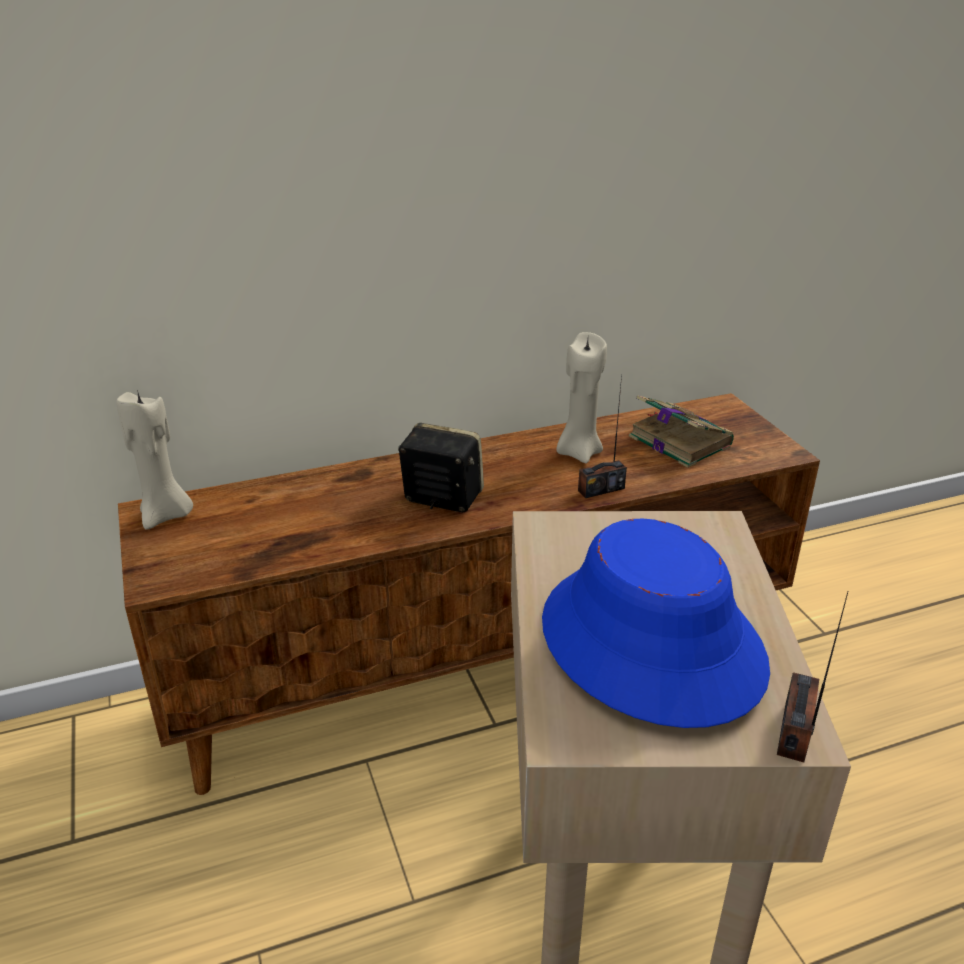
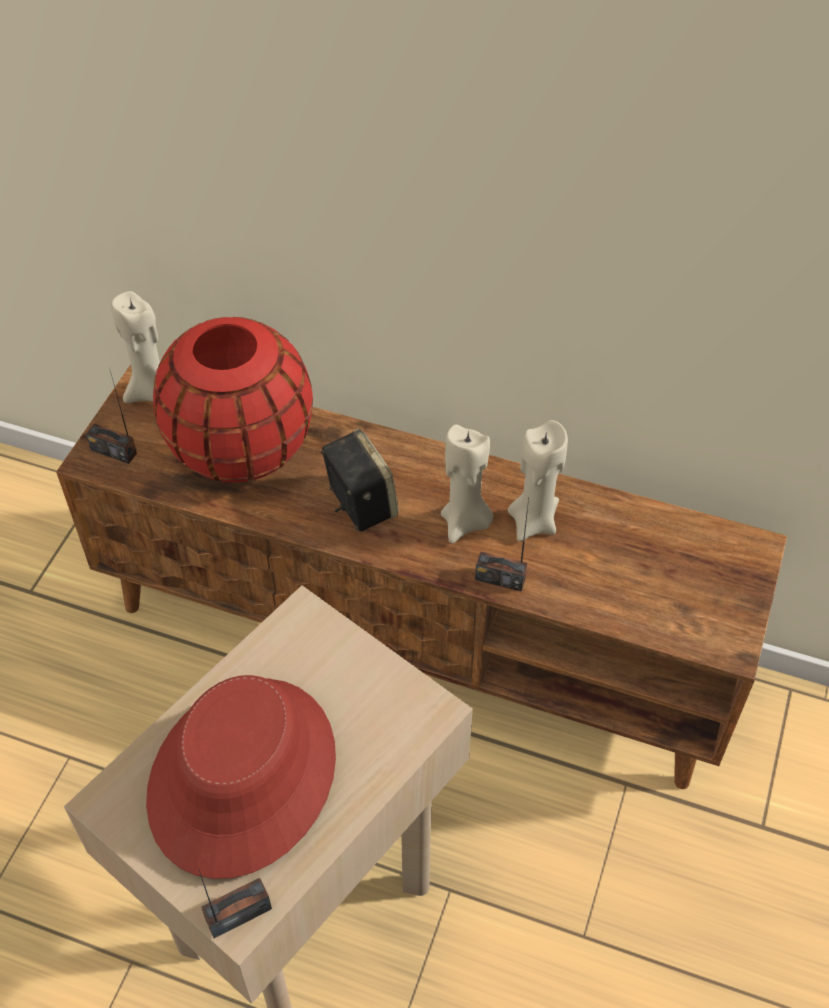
camera: 40 degrees right, 20 degrees up
blue hat [542,519,770,728] -> red hat [146,675,336,879]
book [629,395,734,468] -> none
none -> radio [86,371,137,464]
none -> red vase [153,317,313,483]
none -> beige candle [441,424,493,543]

